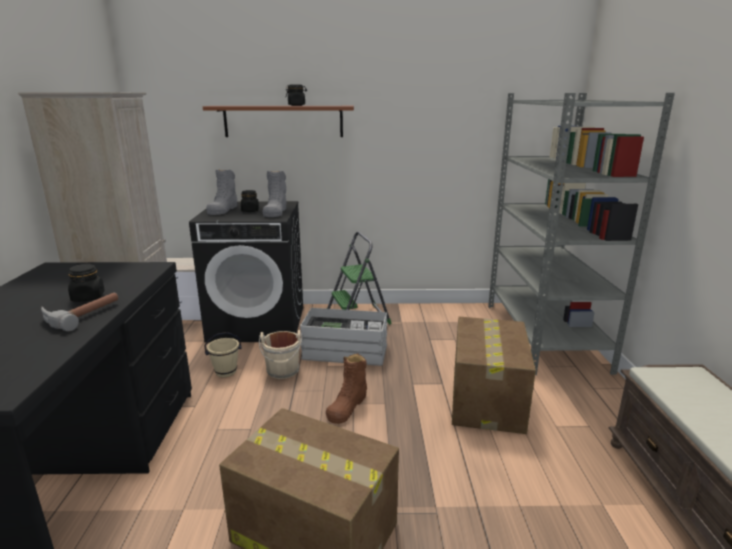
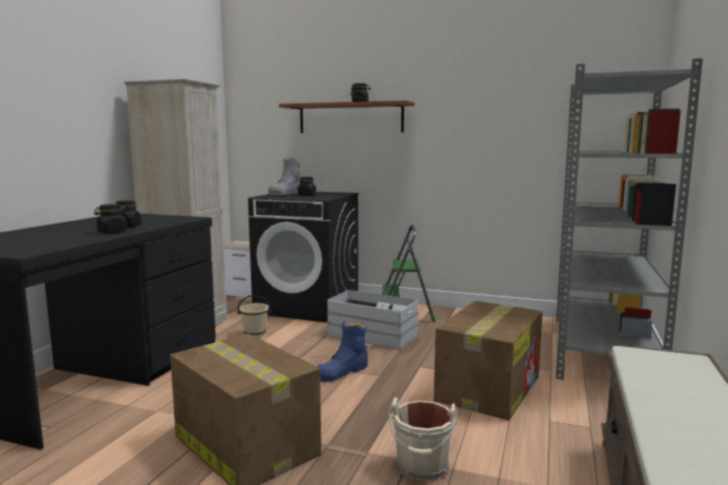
camera: 20 degrees right, 10 degrees down
hammer [41,293,118,331] -> black jar [94,204,128,233]
beige bucket [259,330,302,379] -> beige bucket moved to [389,397,458,481]
grey boot [263,171,286,217] -> none
brown boot [326,353,367,424] -> blue boot [317,321,368,382]

